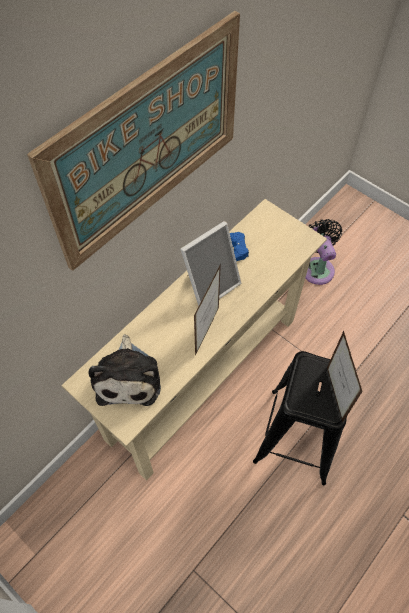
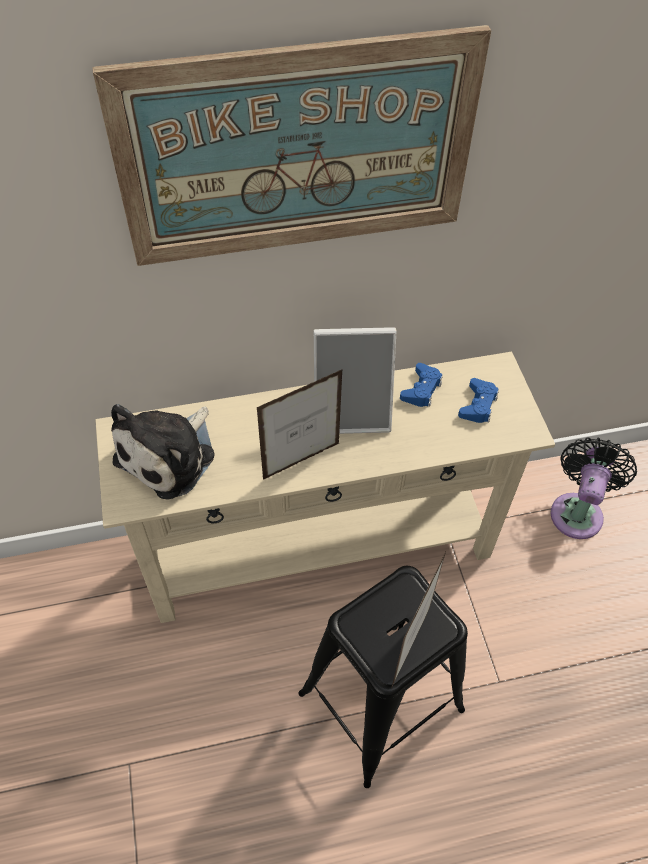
camera: 35 degrees right, 5 degrees down
none -> blue game controller [458,378,499,423]

